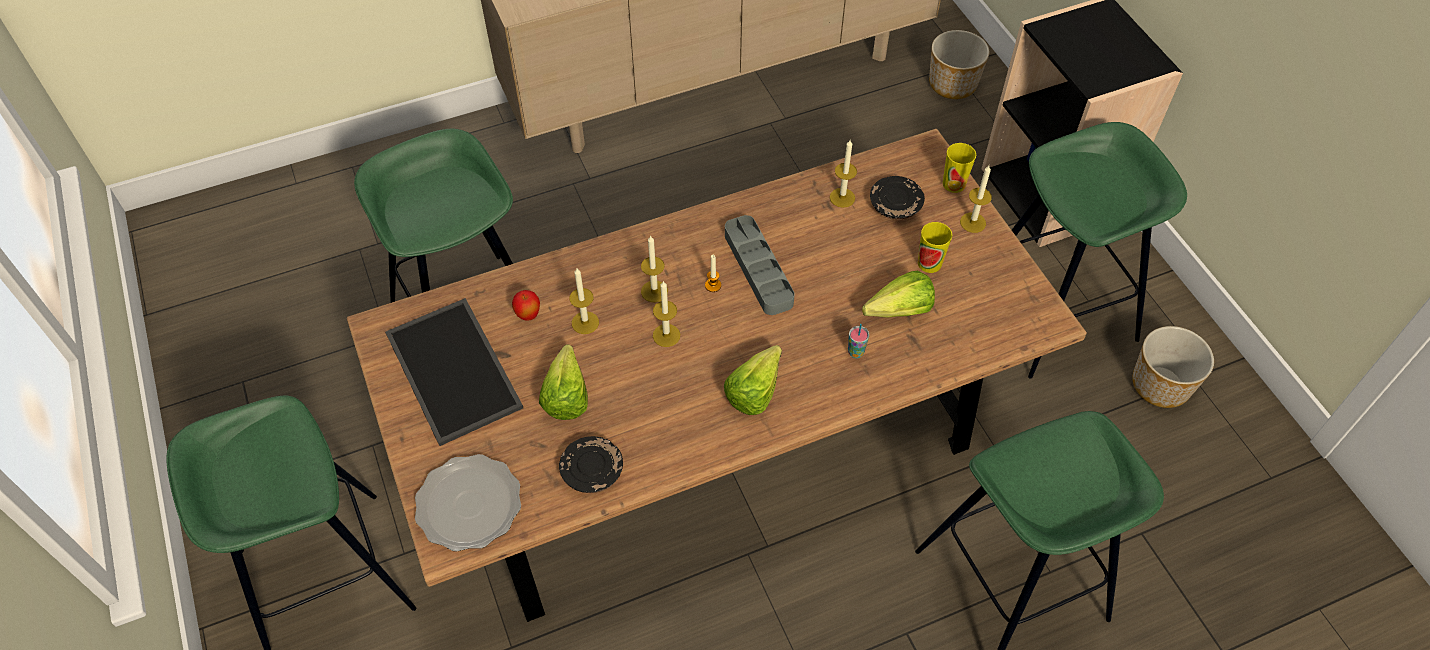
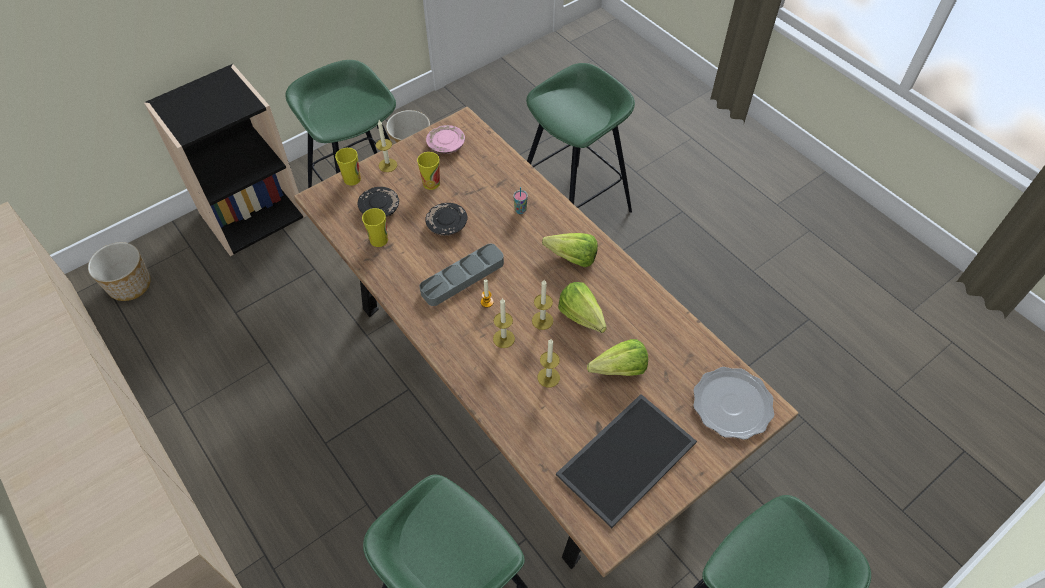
camera: 105 degrees left, 0 degrees up
apple [512,290,540,321] -> none
black plate [559,436,623,493] -> black plate moved to [425,203,467,236]
candle [830,140,857,208] -> cup [362,208,388,247]
lettuce [862,271,935,318] -> lettuce moved to [558,282,607,333]
none -> pink plate [426,125,465,154]

